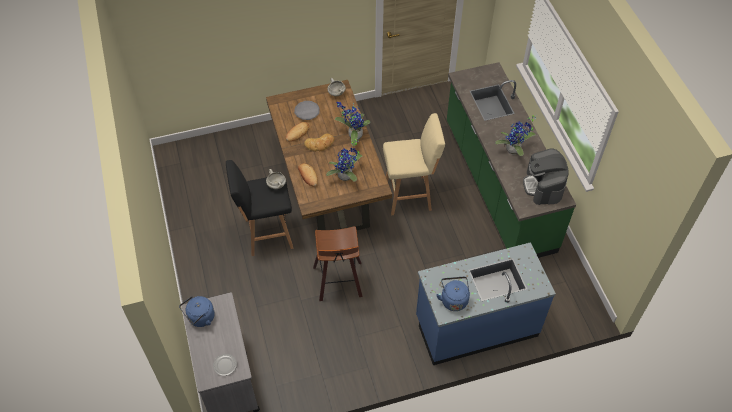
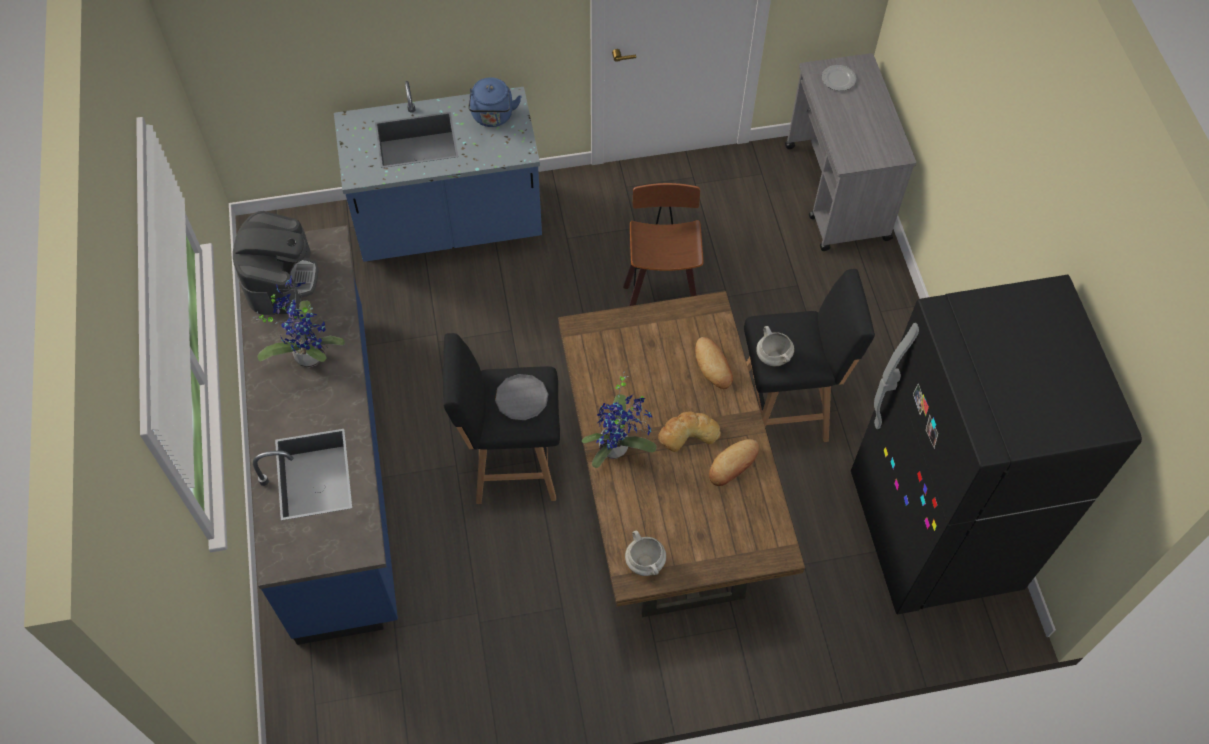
camera: 175 degrees left, 5 degrees up
blue kettle [179,296,215,327] -> none
grey plate [294,101,320,120] -> grey plate moved to [495,374,548,420]
potted plant [326,139,362,182] -> none
beige stool [383,113,445,215] -> black stool [443,333,560,504]
green counter [447,62,576,258] -> blue counter [240,225,398,645]
none -> black fridge [851,275,1142,614]

